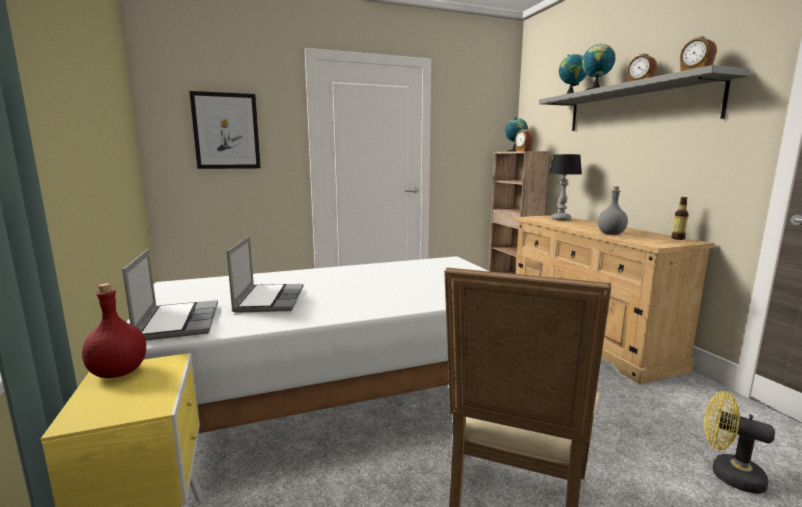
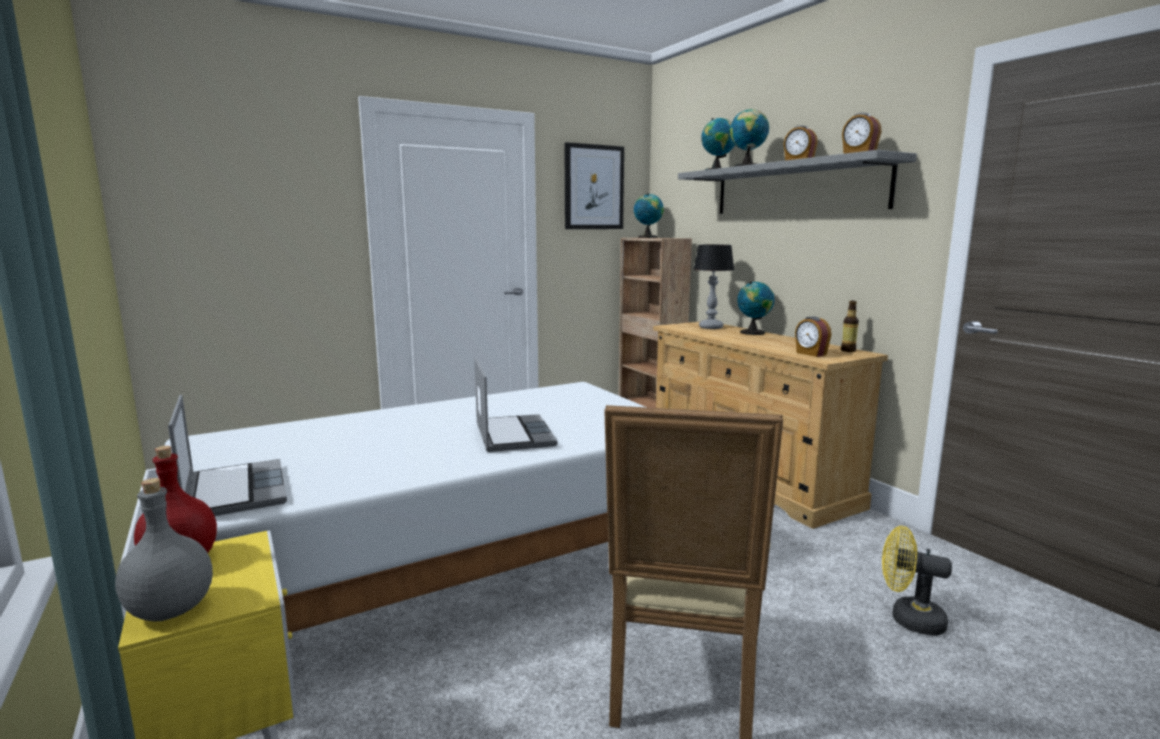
camera: 10 degrees left, 0 degrees up
picture [189,91,261,169] -> picture moved to [564,142,624,229]
laptop [227,236,304,313] -> laptop moved to [474,358,558,452]
alarm clock [515,129,533,151] -> alarm clock moved to [795,317,831,357]
grey bottle [598,186,628,235] -> grey bottle moved to [115,478,213,621]
none -> globe [737,282,775,335]

